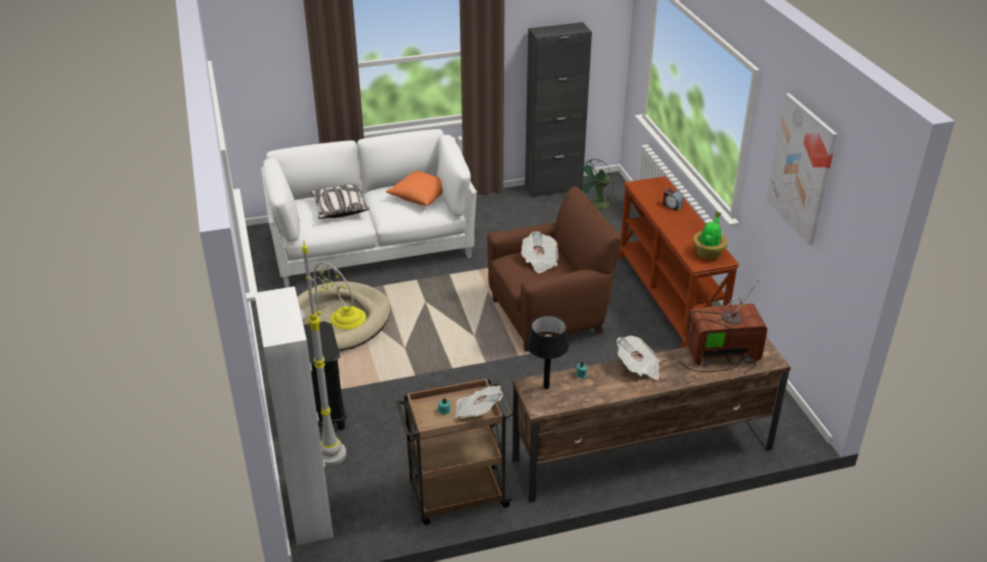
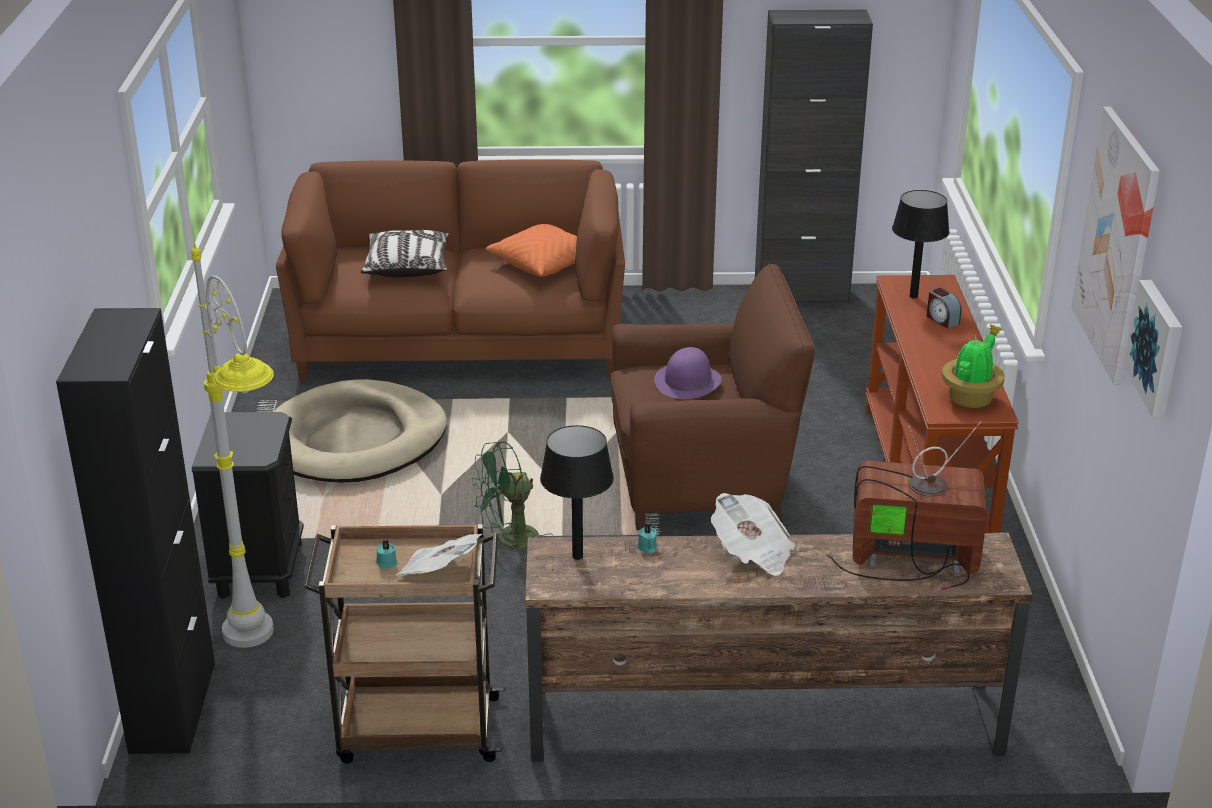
camera: 15 degrees right, 5 degrees down
white cabinet [254,286,333,545] -> black cabinet [56,308,215,754]
white sofa [261,129,477,288] -> brown sofa [276,159,625,381]
newspaper [521,231,558,273] -> purple hat [654,347,722,399]
green fan [577,159,615,212] -> green fan moved to [472,441,554,558]
none -> black table lamp [892,190,950,299]
none -> picture [1123,280,1182,417]

